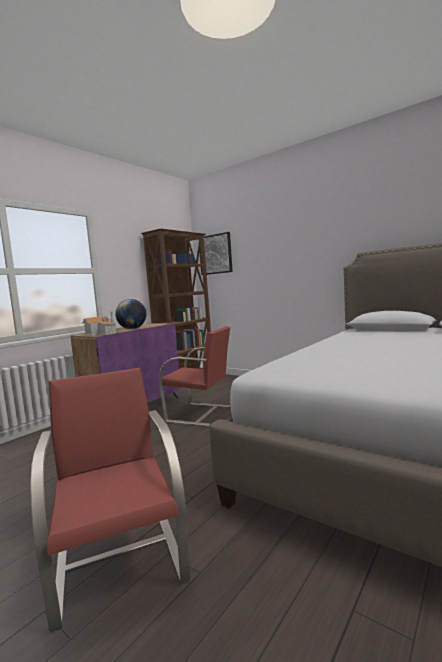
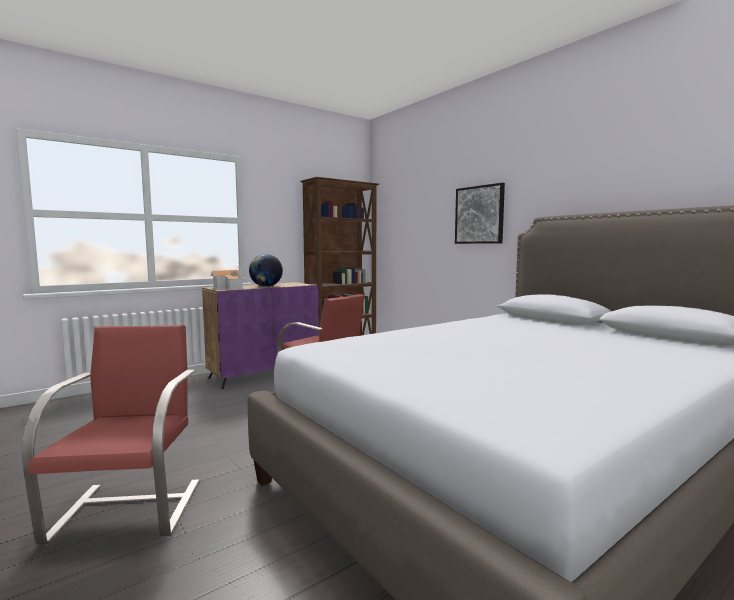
camera: 15 degrees right, 0 degrees up
picture [200,232,233,275] -> picture moved to [455,183,505,244]

